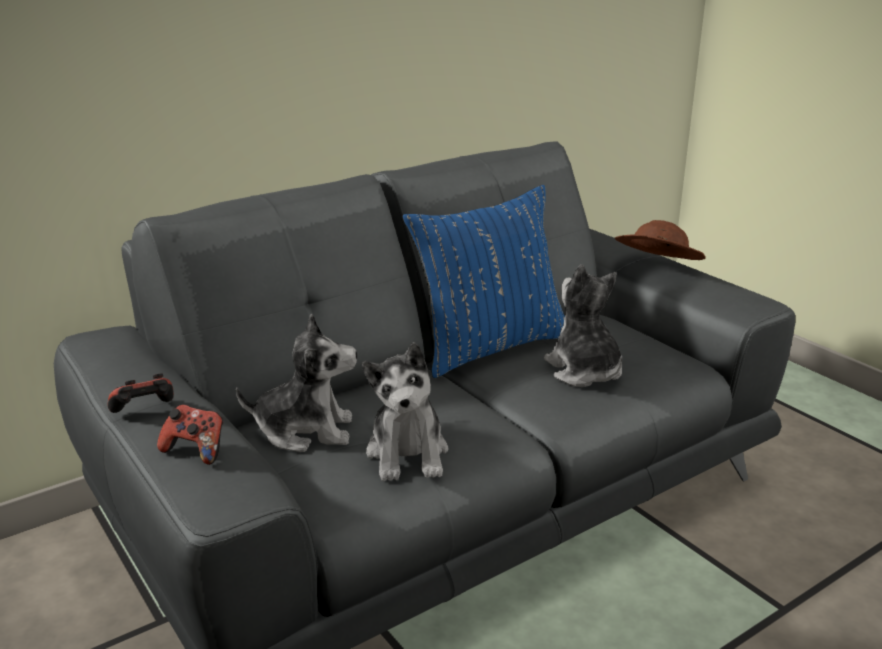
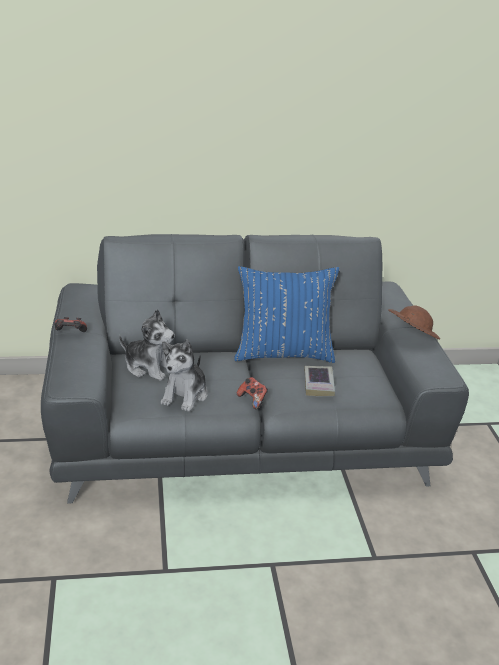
camera: 25 degrees right, 5 degrees up
game controller [157,404,223,465] -> game controller moved to [237,377,268,409]
plush toy [544,264,622,387] -> book [305,366,335,396]

